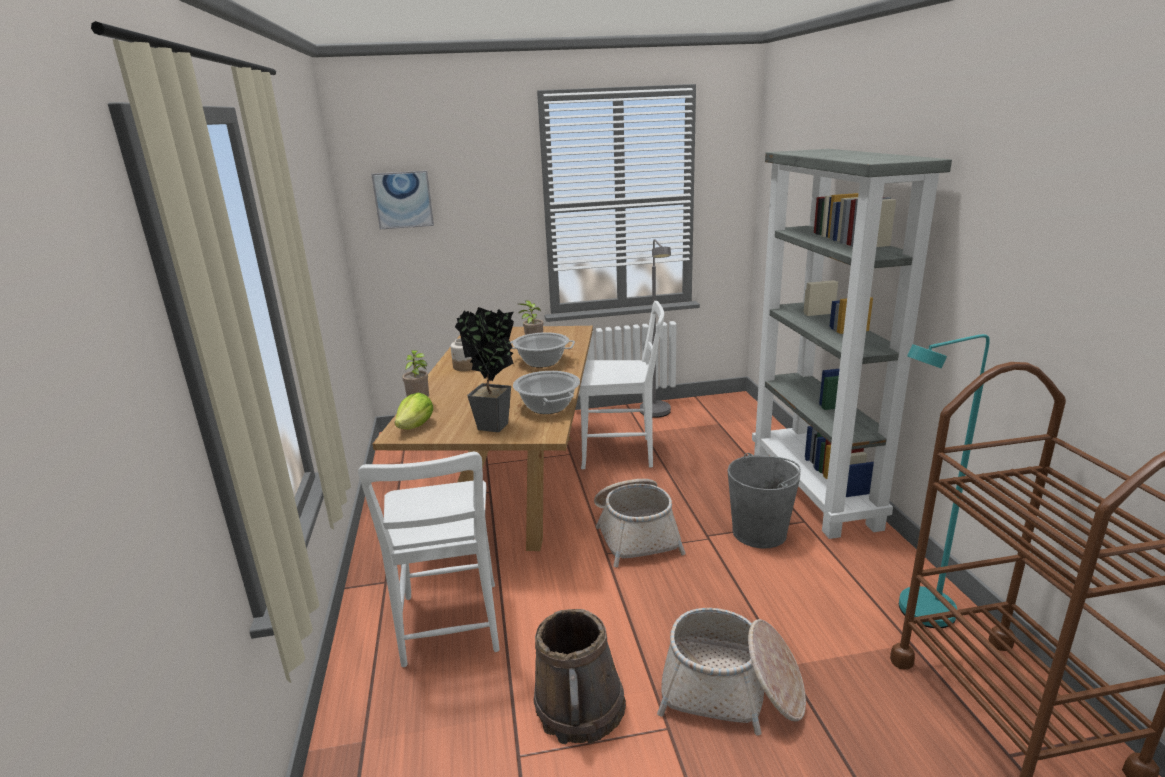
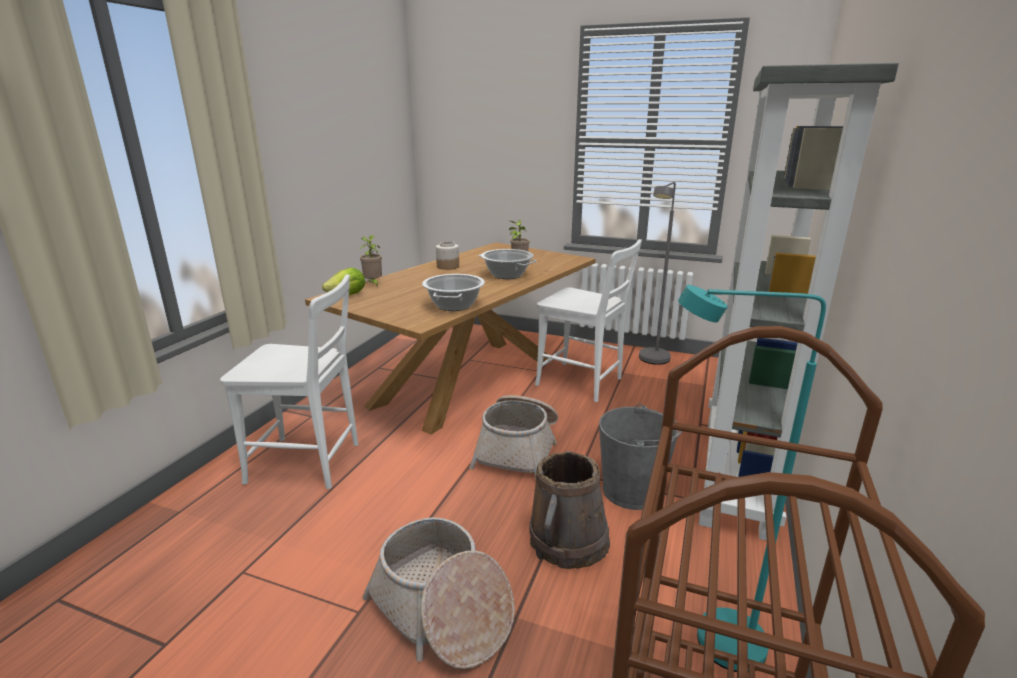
camera: 30 degrees right, 0 degrees up
white chair [358,452,500,667] -> white chair turned 105 degrees counterclockwise [220,275,358,489]
picture [371,171,434,229] -> none
potted plant [455,307,514,432] -> none
brown bucket [534,609,626,744] -> brown bucket moved to [529,451,610,569]

